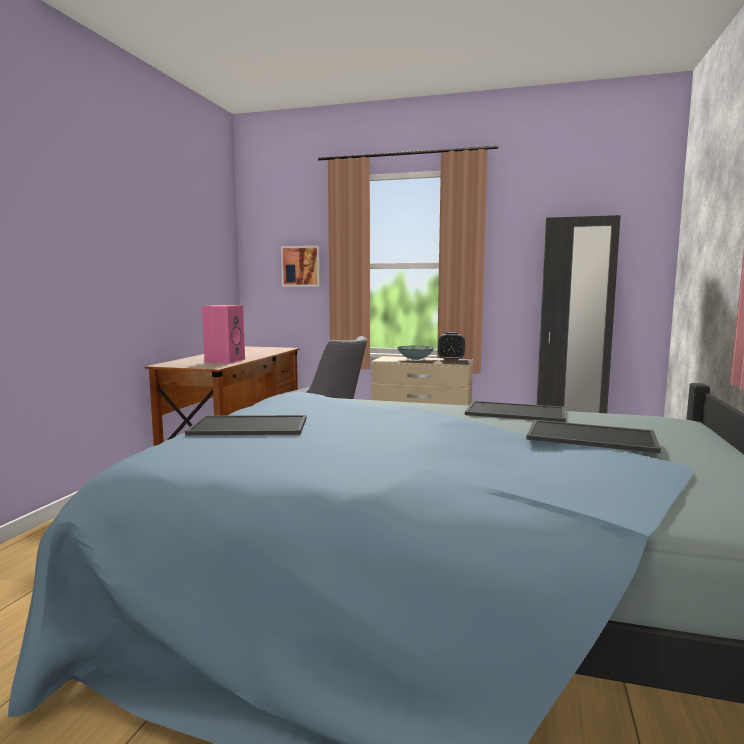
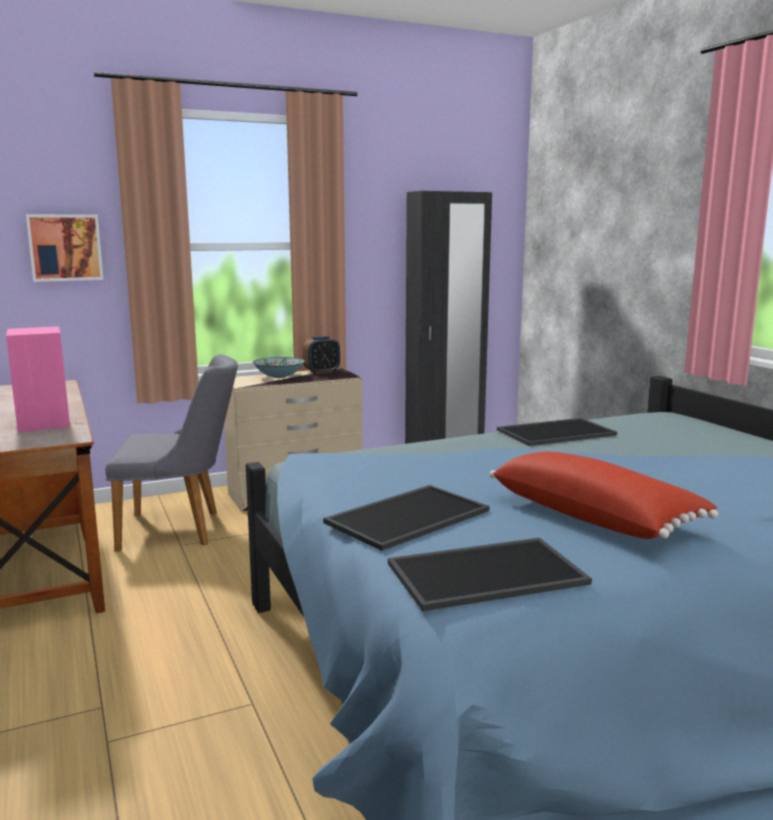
camera: 40 degrees left, 5 degrees up
tray [526,420,661,453] -> tray moved to [388,538,592,611]
none -> red pillow [490,452,718,539]

